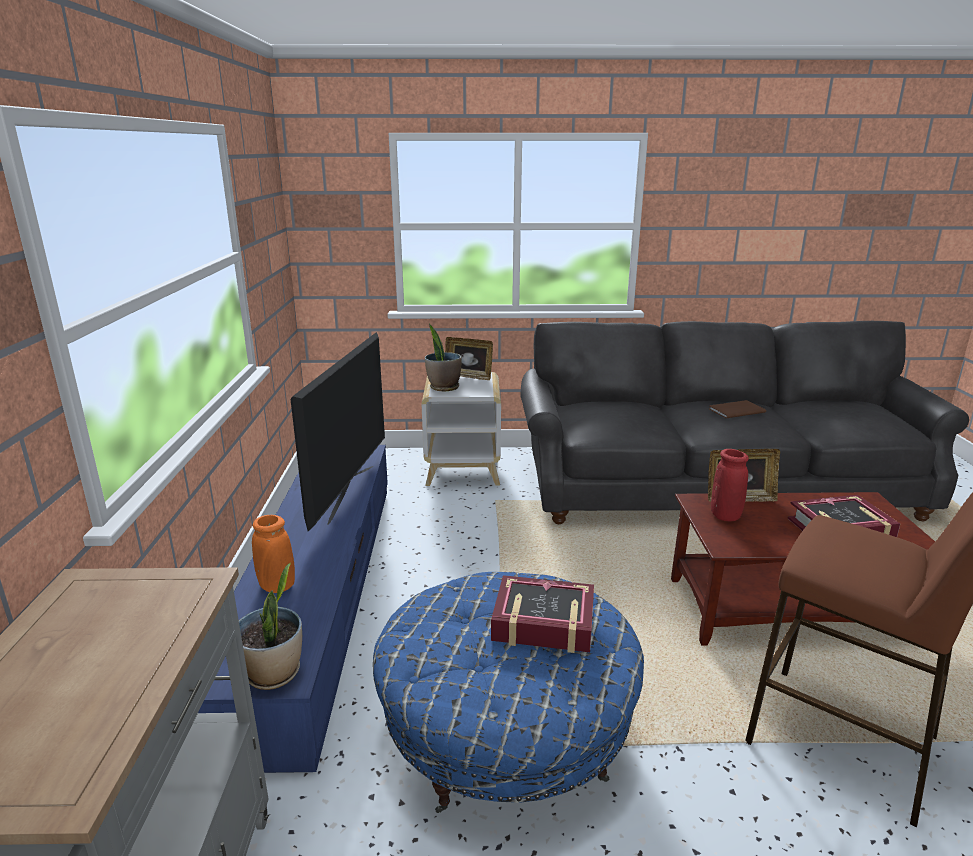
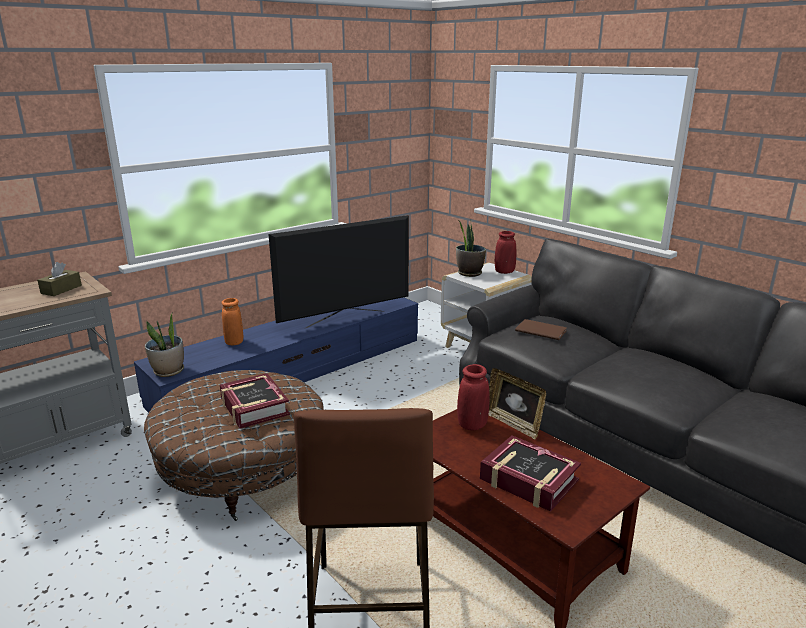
camera: 50 degrees right, 0 degrees up
blue ottoman [373,572,644,813] -> brown ottoman [144,370,324,521]
picture frame [445,337,493,380] -> red vase [495,231,516,274]
brown book [709,400,766,418] -> brown book moved to [515,319,567,340]
none -> brown tissue box [37,262,82,296]

